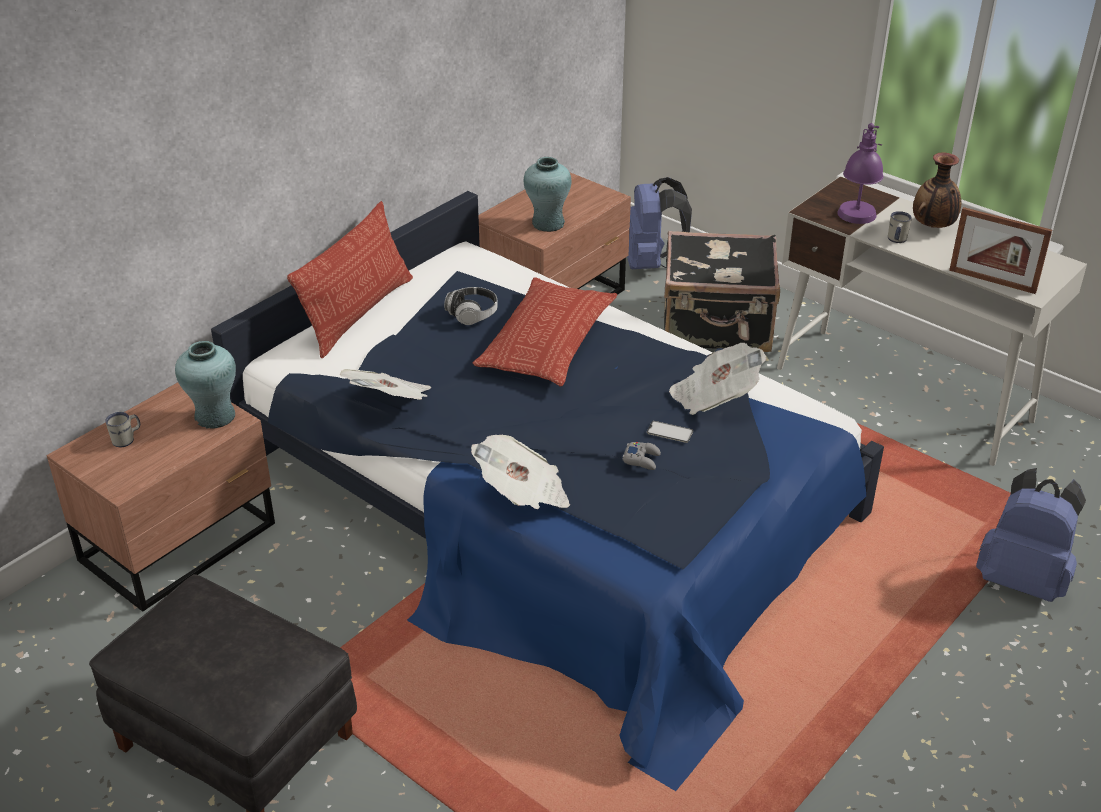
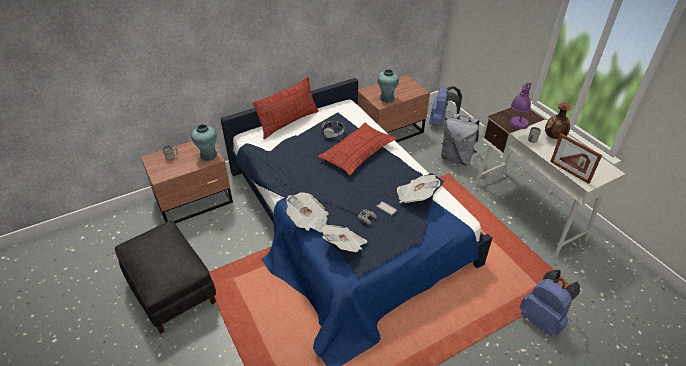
camera: 20 degrees right, 5 degrees up
newspaper [340,369,431,400] -> newspaper moved to [321,225,367,253]
black suitcase [664,231,780,352] -> grey backpack [441,113,480,165]

